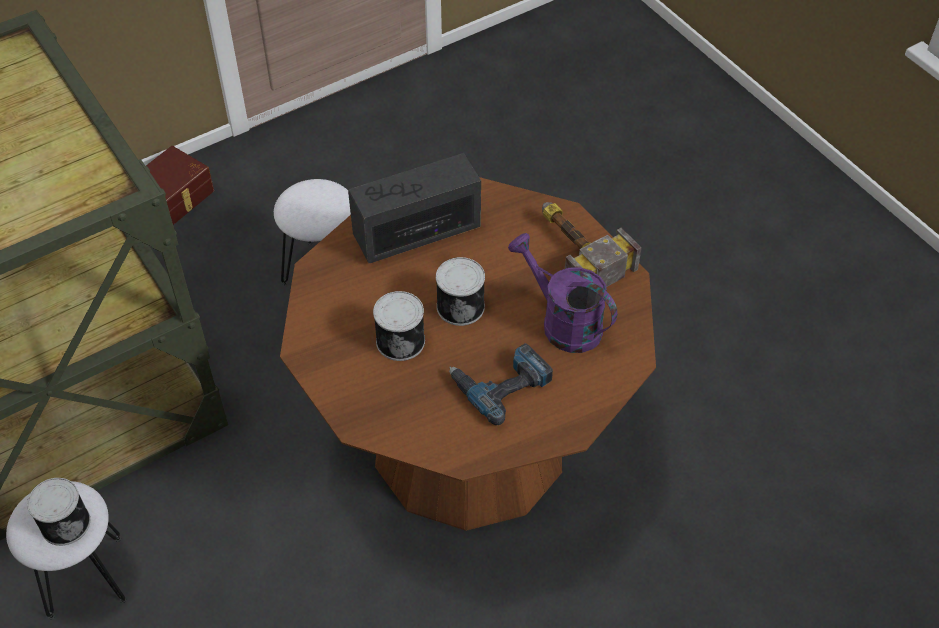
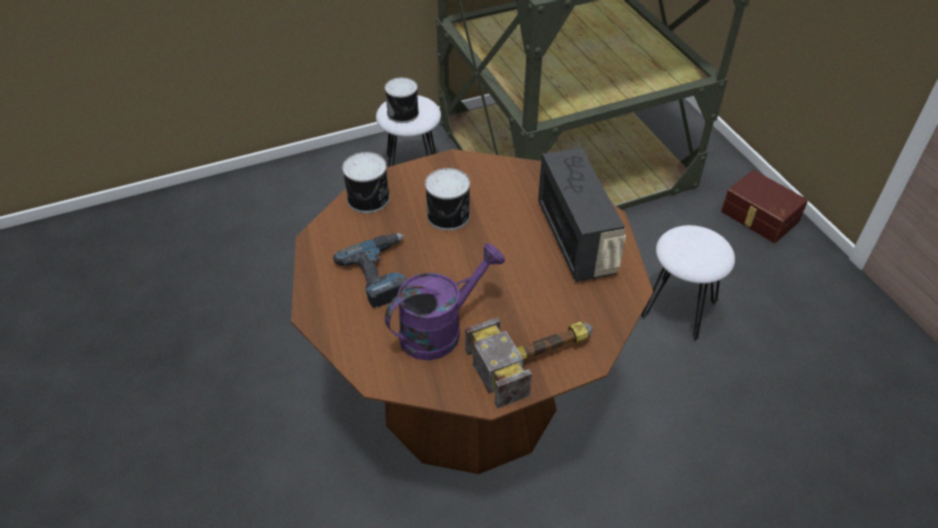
camera: 100 degrees right, 5 degrees down
can [436,257,485,326] -> can moved to [342,152,390,213]

